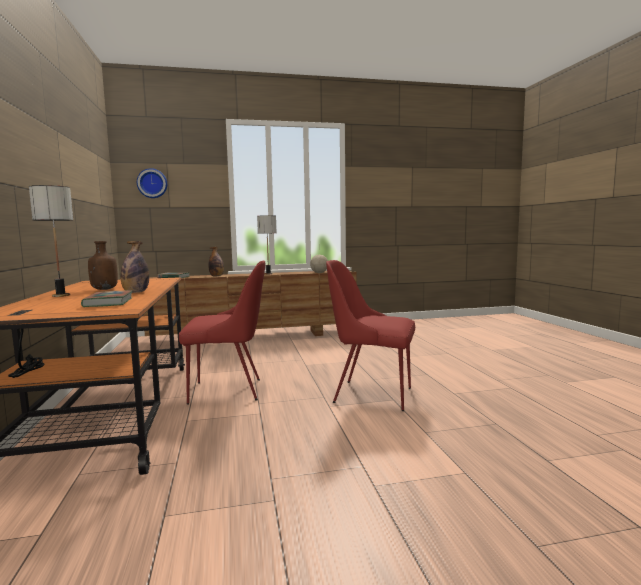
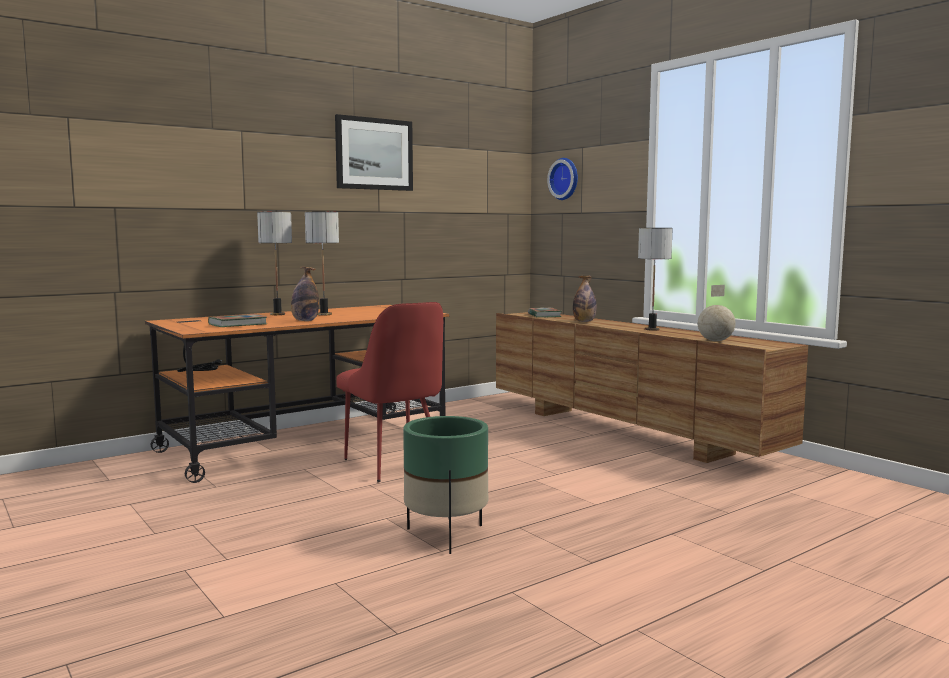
camera: 65 degrees right, 0 degrees up
brown bottle [88,241,118,290] -> table lamp [305,212,339,315]
red chair [326,260,415,411] -> green planter [403,416,488,554]
none -> picture [335,114,413,191]

